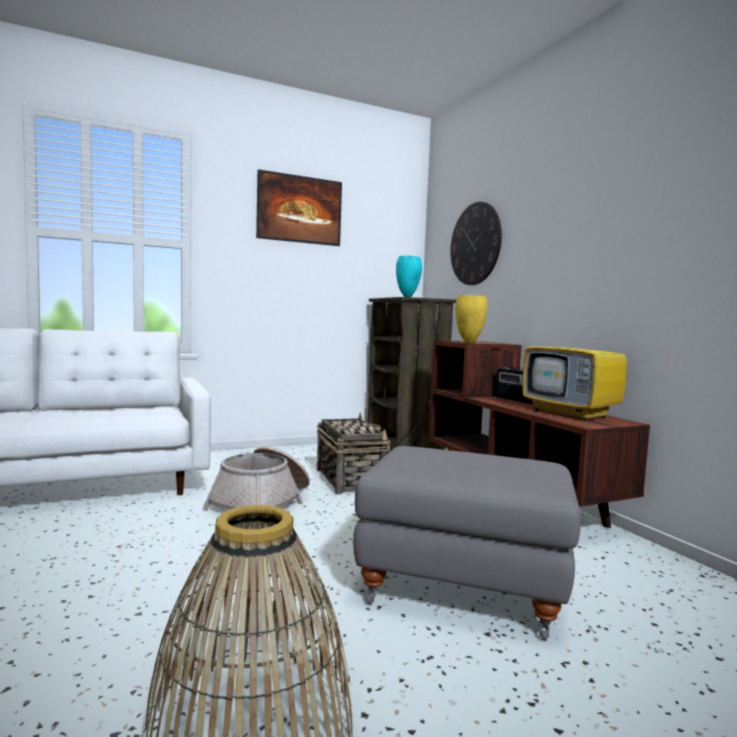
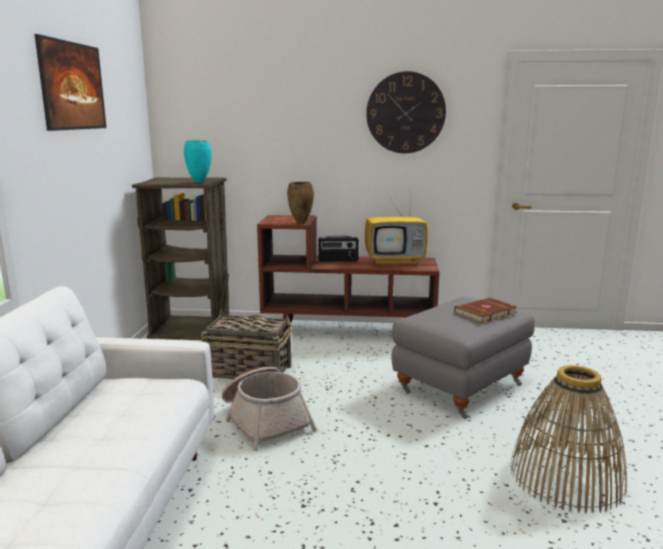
camera: 60 degrees left, 10 degrees up
wall clock [450,202,502,285] -> wall clock moved to [366,71,446,153]
yellow vase [455,295,487,343] -> brown vase [287,182,314,224]
none -> brown book [454,298,517,323]

